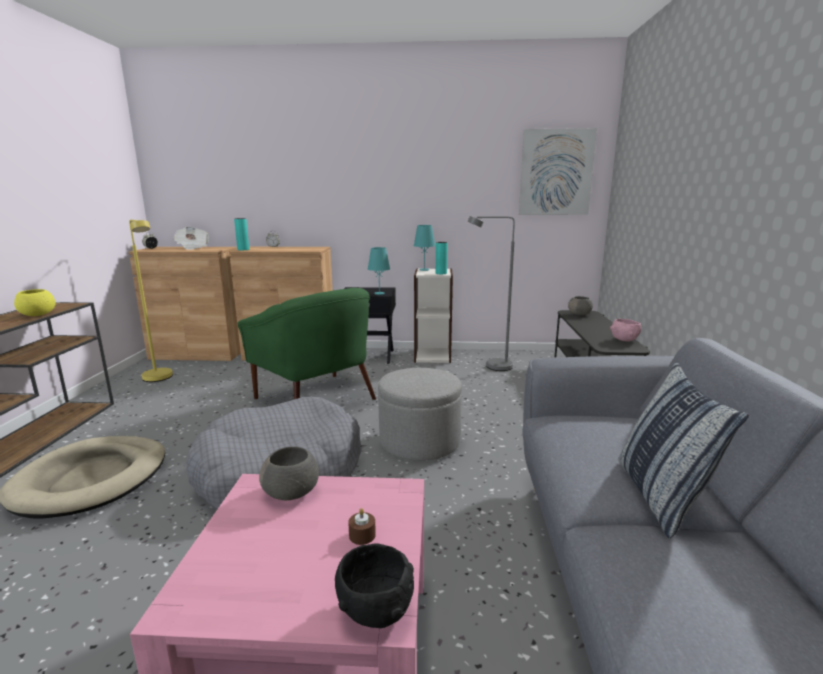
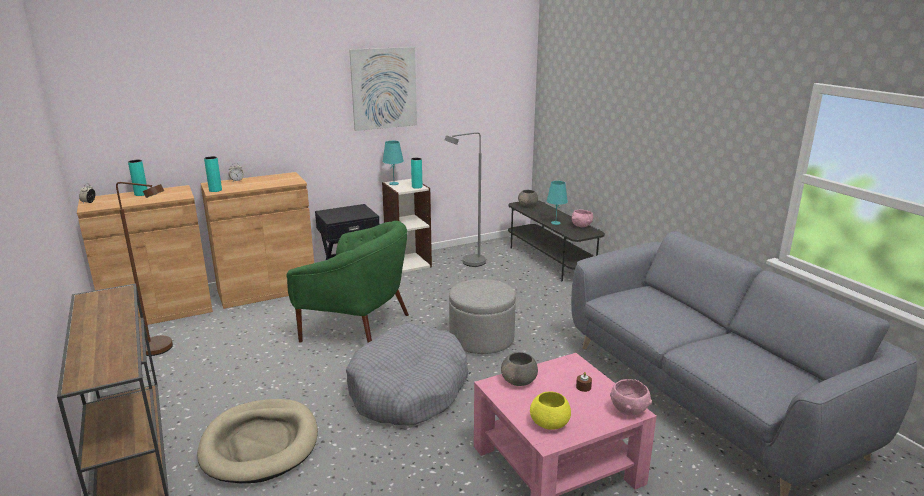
camera: 30 degrees left, 5 degrees up
yellow bowl [14,289,56,316] -> yellow bowl moved to [530,391,571,430]
yellow floor lamp [129,220,173,382] -> brown floor lamp [116,182,173,356]
newspaper [173,227,209,250] -> turquoise vase [128,160,147,196]
black bowl [335,543,414,628] -> pink bowl [610,379,652,416]
turquoise table lamp [368,247,390,295] -> turquoise table lamp moved to [547,181,568,225]
picture [519,128,597,215] -> picture moved to [349,47,417,131]
pillow [618,362,749,538] -> none

